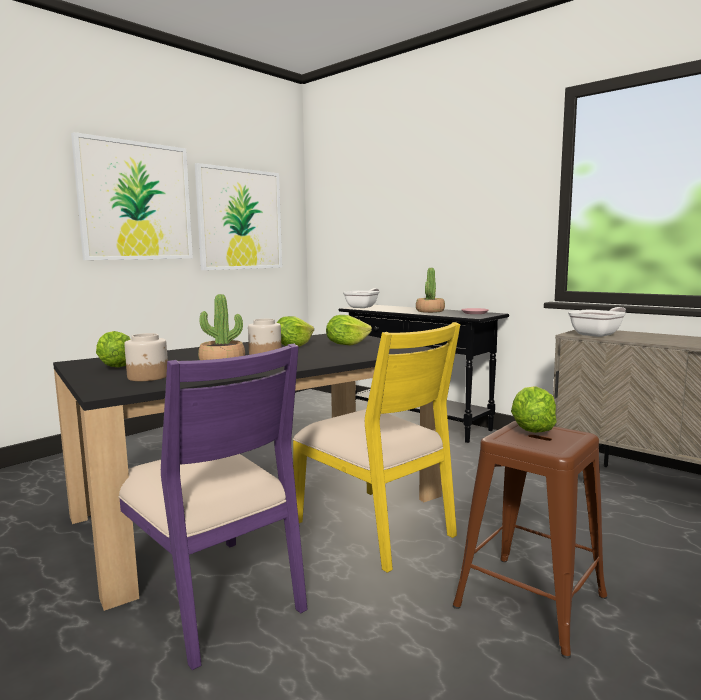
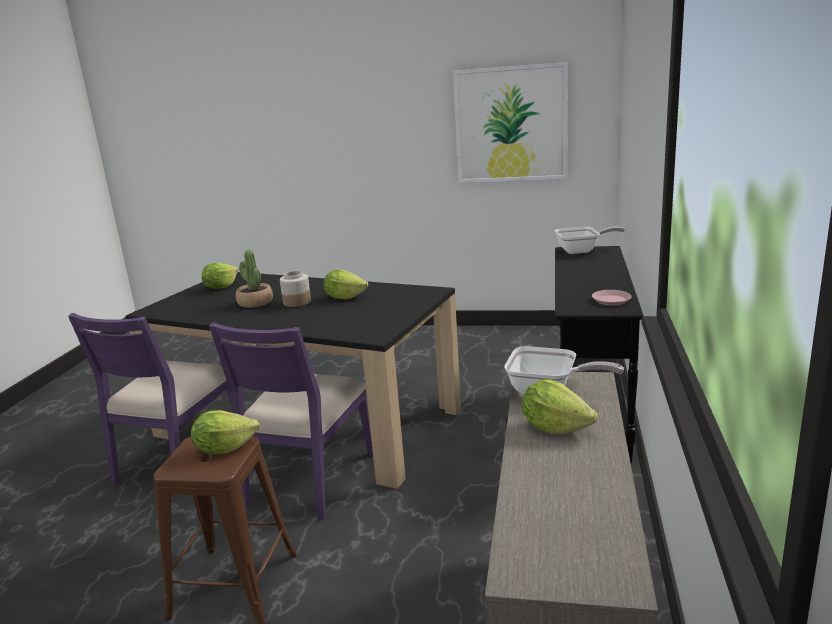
camera: 60 degrees right, 10 degrees up
picture [71,132,193,260] -> none
jar [124,333,168,381] -> none
yellow chair [293,322,461,573] -> purple chair [209,323,373,520]
lettuce [326,315,372,345] -> lettuce moved to [522,379,598,434]
potted plant [416,268,445,313] -> none

